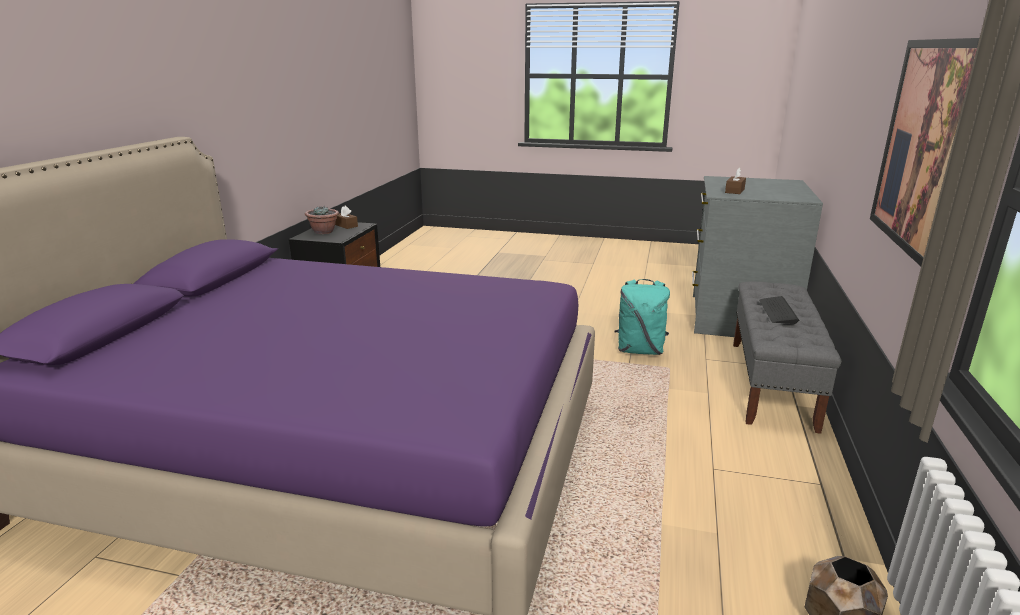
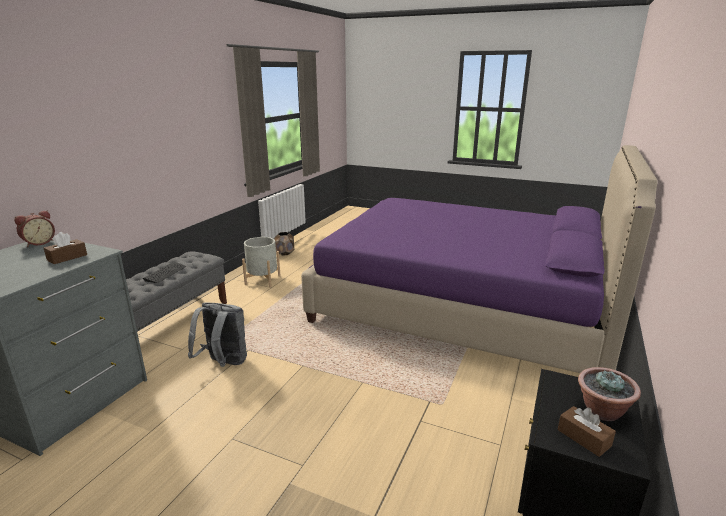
camera: 170 degrees left, 0 degrees up
turquoise backpack [615,279,670,355] -> grey backpack [188,302,247,367]
picture [870,38,979,266] -> none
none -> alarm clock [14,210,55,247]
none -> grey planter [242,237,281,287]

